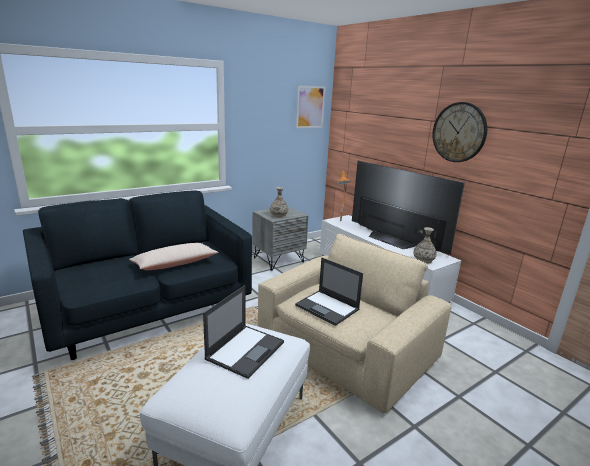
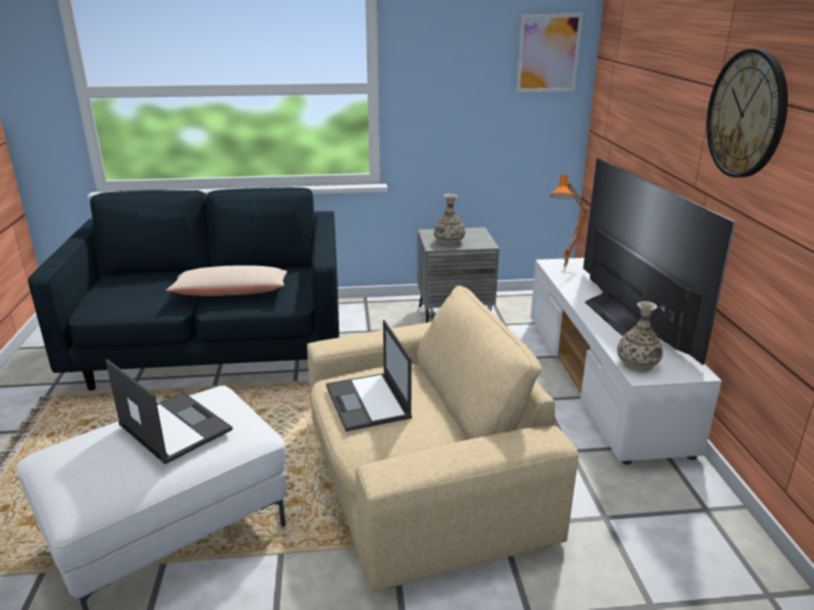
camera: 30 degrees right, 5 degrees up
laptop [203,285,284,379] -> laptop turned 105 degrees counterclockwise [106,359,233,464]

